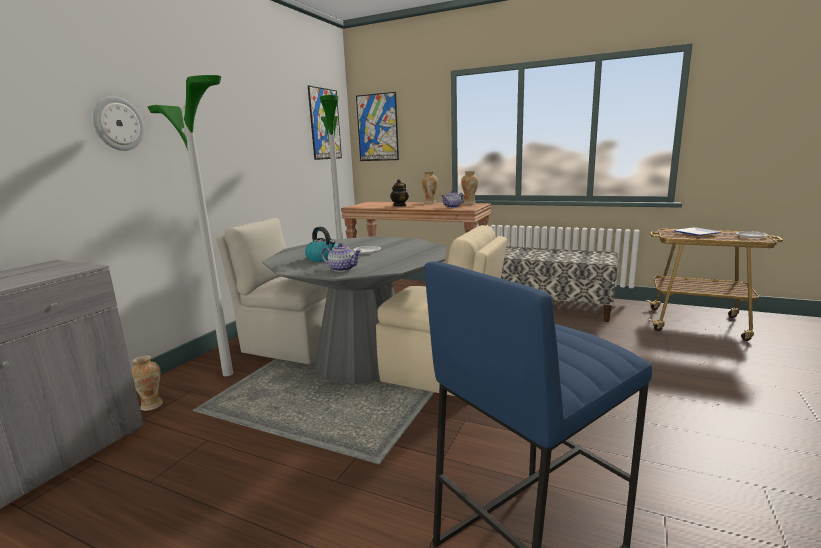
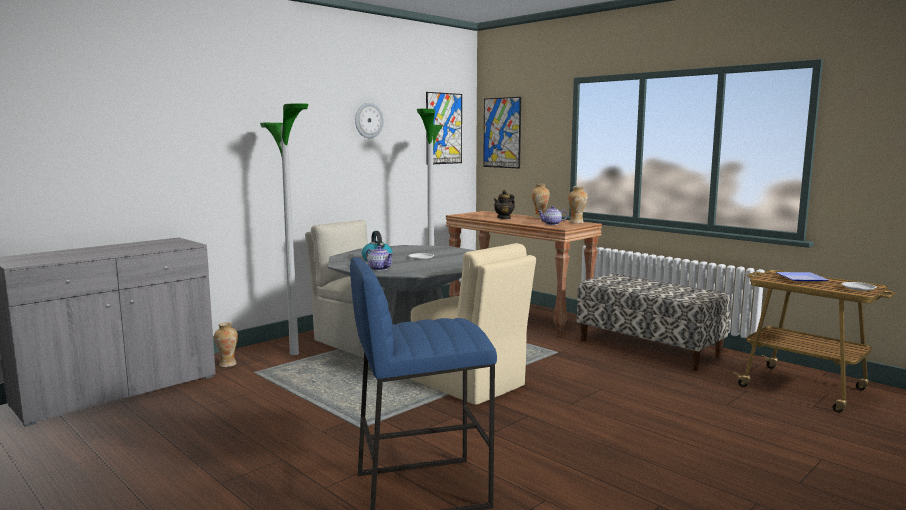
camera: 20 degrees right, 5 degrees down
wall clock [92,96,144,151] -> wall clock moved to [355,102,384,138]

